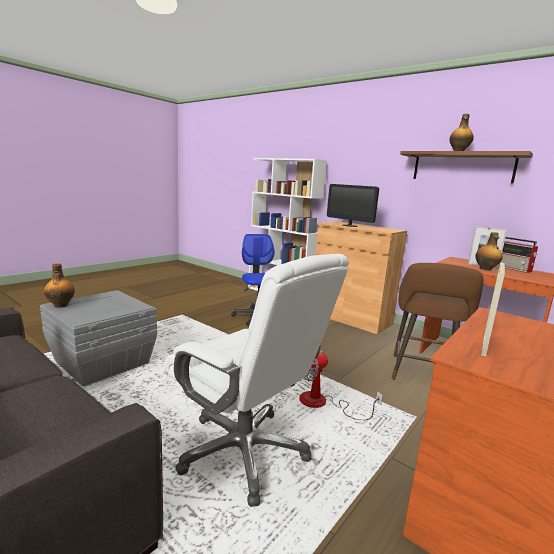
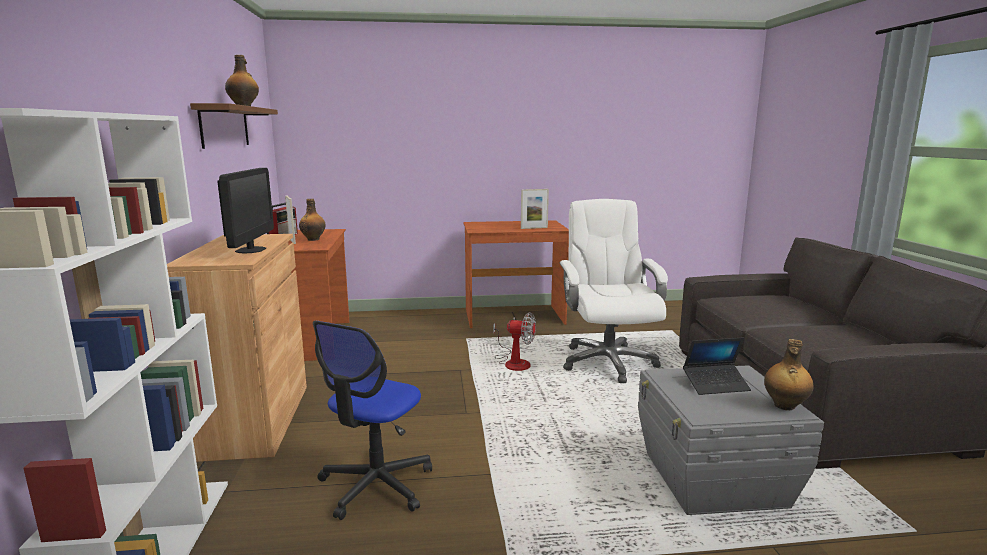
camera: 135 degrees left, 0 degrees up
brown stool [391,263,483,380] -> none
none -> laptop [683,338,751,395]

